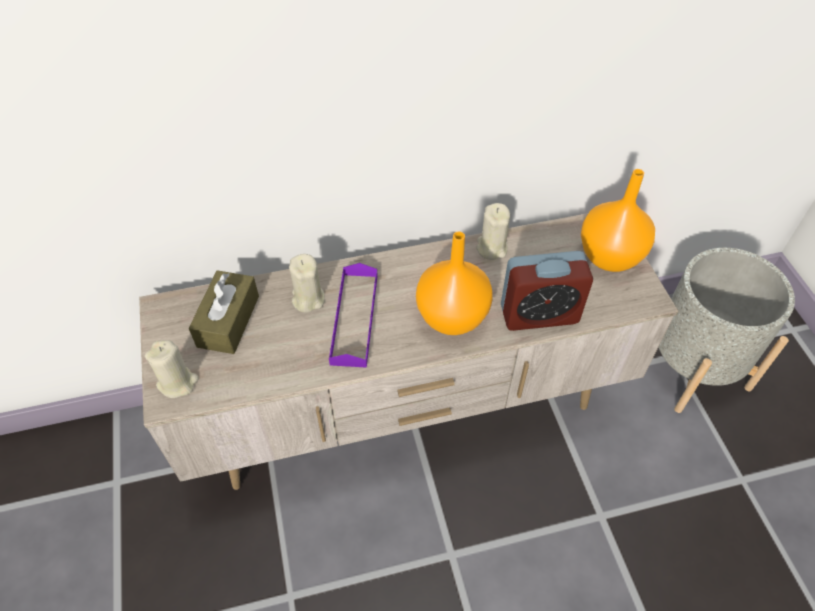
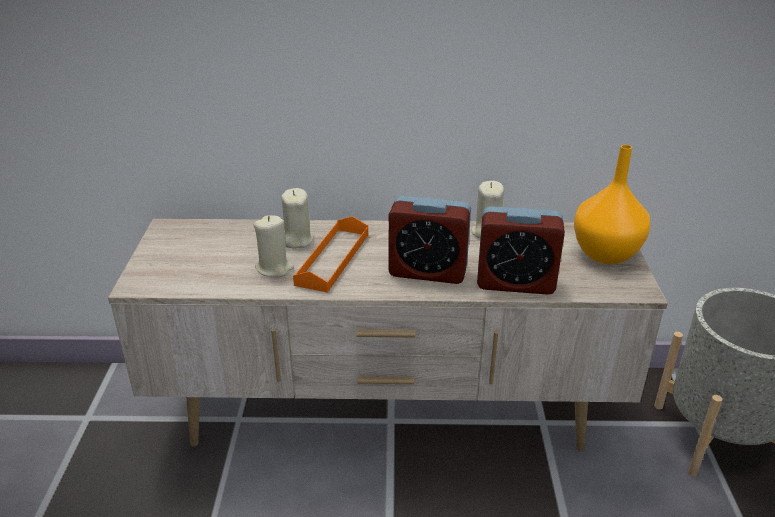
camera: 15 degrees right, 20 degrees down
beige candle [145,340,199,398] -> beige candle moved to [254,216,294,277]
brown tissue box [189,270,259,354] -> none
purple tray [329,263,378,368] -> orange tray [293,216,368,293]
orange vase [416,231,492,335] -> alarm clock [389,196,471,284]

